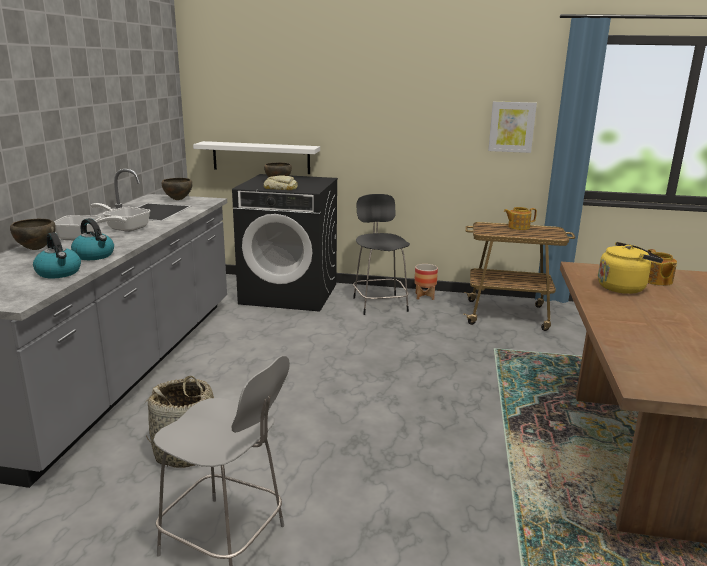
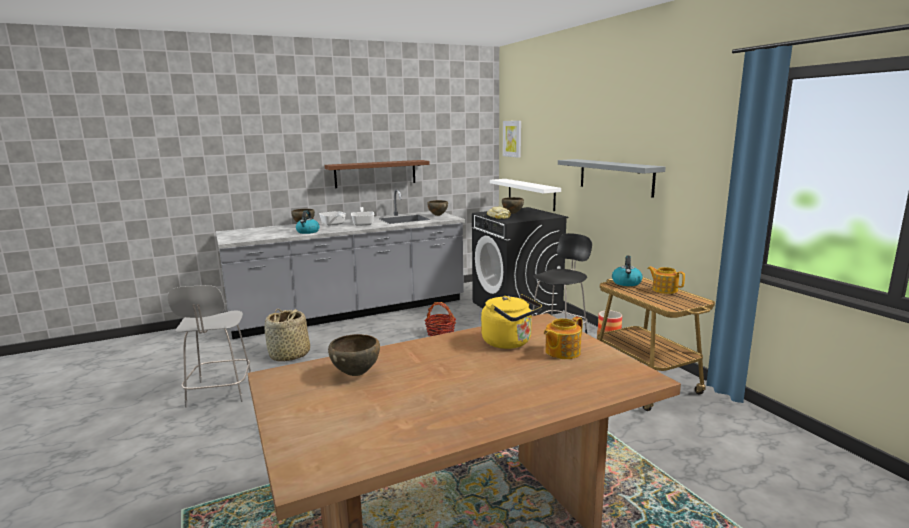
camera: 55 degrees right, 5 degrees down
kettle [33,232,81,278] -> kettle moved to [612,256,643,286]
picture [488,101,537,153] -> picture moved to [503,121,521,158]
none -> brown shelf [324,160,430,188]
none -> brown bowl [328,334,380,376]
none -> basket [424,302,456,336]
none -> grey shelf [558,159,666,198]

